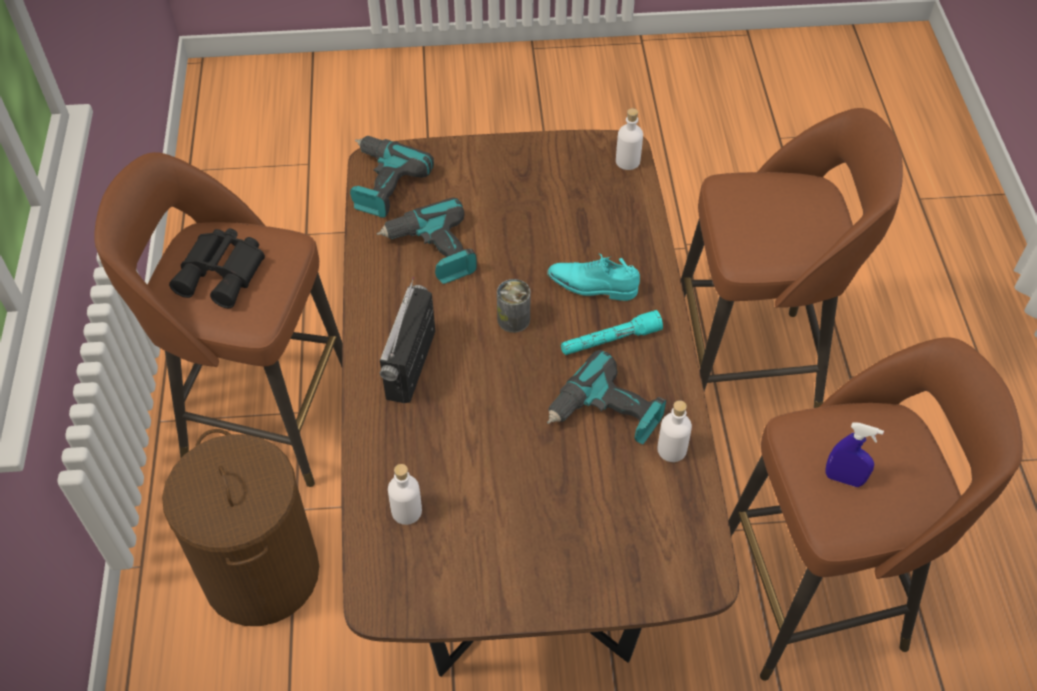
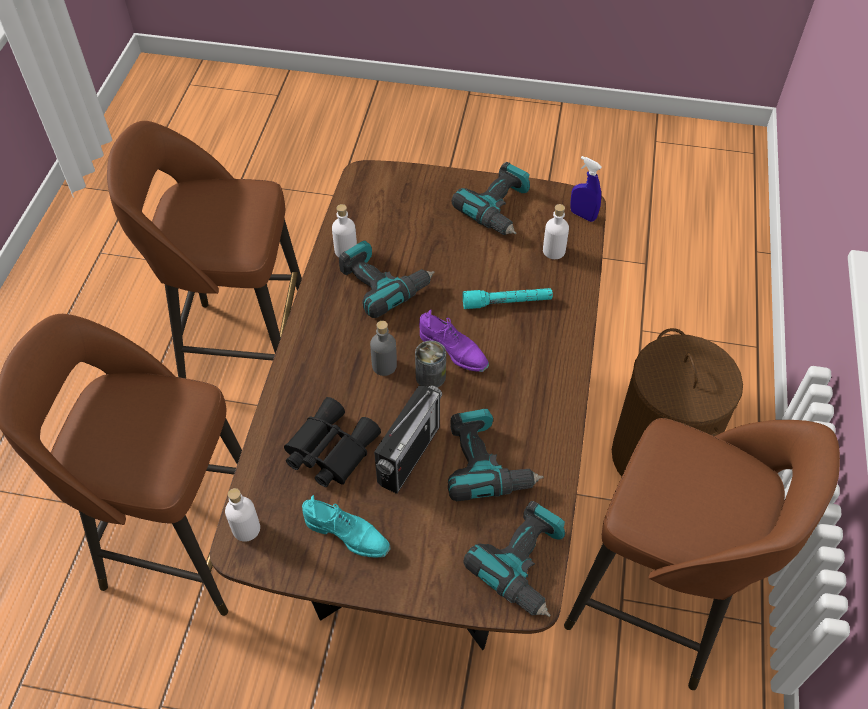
camera: 165 degrees left, 0 degrees up
black binoculars [169,228,265,308] -> black binoculars moved to [284,397,381,487]
radio [380,277,435,403] -> radio moved to [374,385,442,494]
turquoise shoe [547,253,640,301] -> turquoise shoe moved to [302,495,391,558]
turquoise flashlight [561,310,663,355] -> turquoise flashlight moved to [463,288,553,309]
blue spray bottle [825,422,884,487] -> blue spray bottle moved to [570,156,602,222]
none -> grey bottle [370,321,397,376]
none -> purple shoe [419,310,489,372]
none -> power drill [452,162,530,235]

